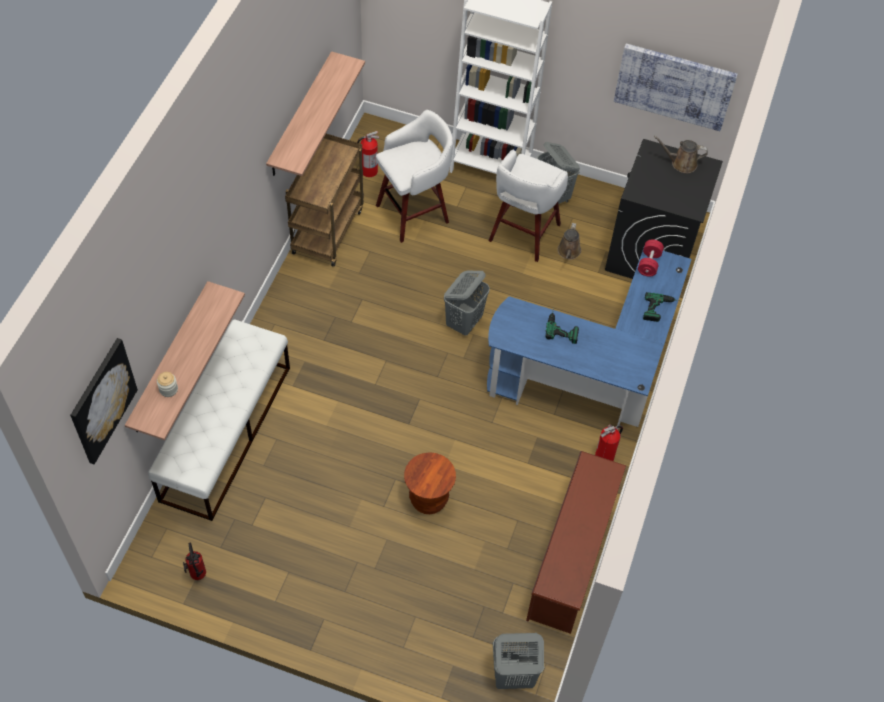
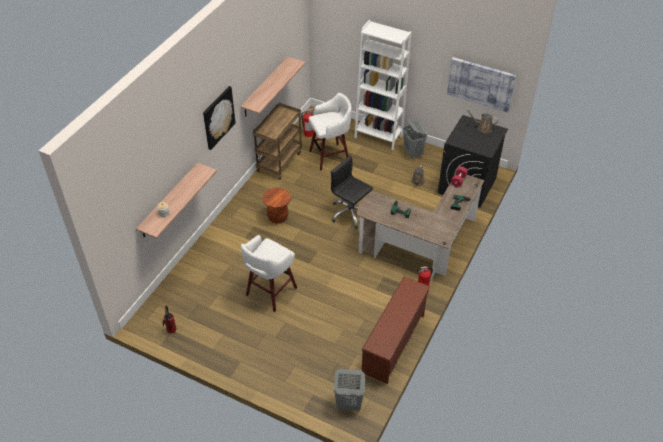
camera: 10 degrees right, 10 degrees down
picture [70,338,138,464] -> picture moved to [203,86,236,150]
white bench [148,319,290,521] -> none
brown stool [404,452,456,514] -> brown stool moved to [263,188,291,223]
grey laundry basket [444,271,490,335] -> black office chair [331,156,373,229]
blue desk [487,245,692,430] -> brown desk [357,174,484,280]
white stool [489,149,568,262] -> white stool moved to [241,235,297,312]

